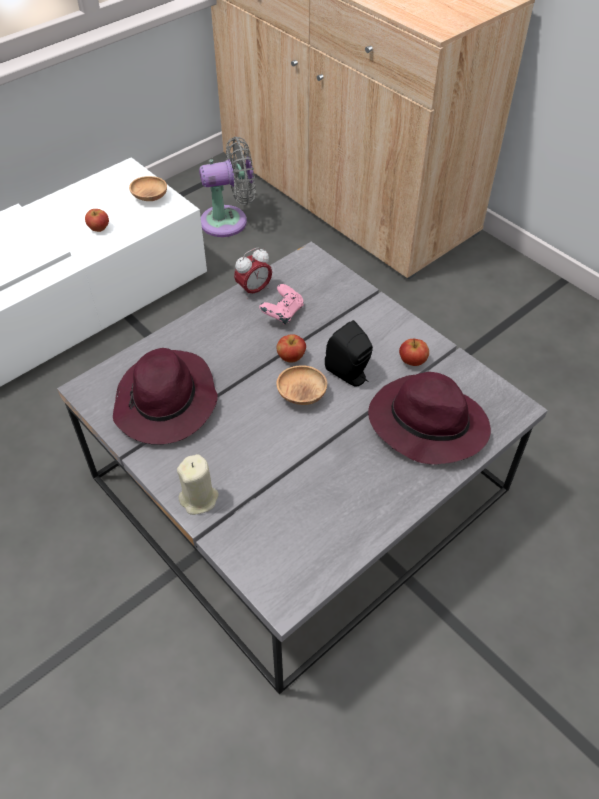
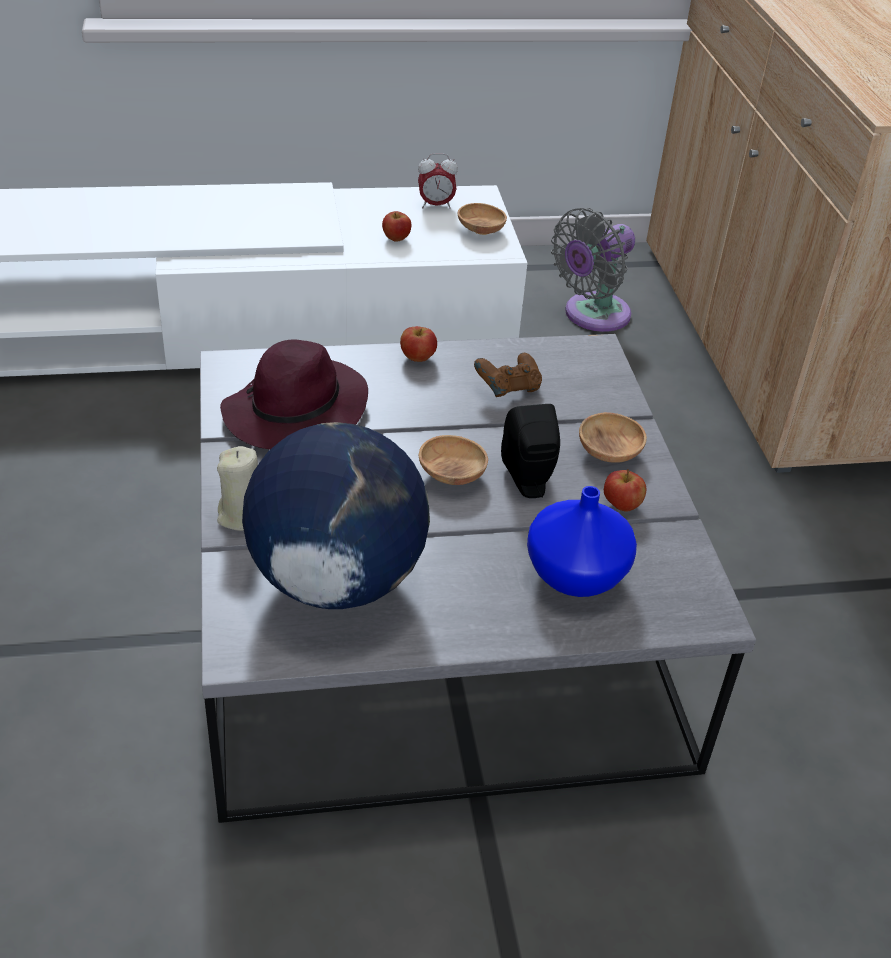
camera: 30 degrees right, 10 degrees down
grey fan [199,137,255,237] -> grey fan turned 120 degrees clockwise [551,208,635,332]
alarm clock [234,248,272,299] -> alarm clock moved to [418,153,458,209]
pink game controller [259,284,304,324] -> brown game controller [474,353,542,397]
apple [277,334,306,363] -> apple moved to [400,326,437,362]
purple hat [368,372,491,465] -> blue vase [527,486,637,597]
none -> globe [242,422,430,609]
none -> brown bowl [579,412,647,463]

